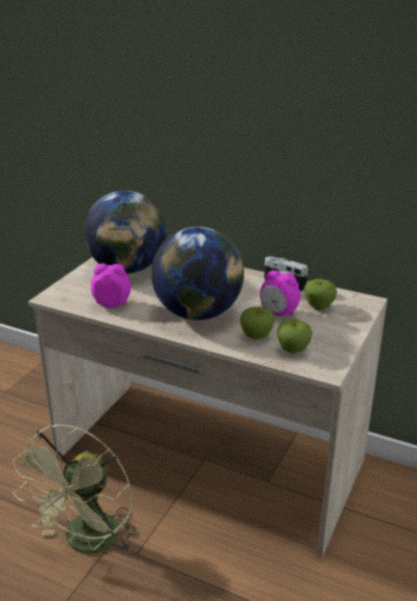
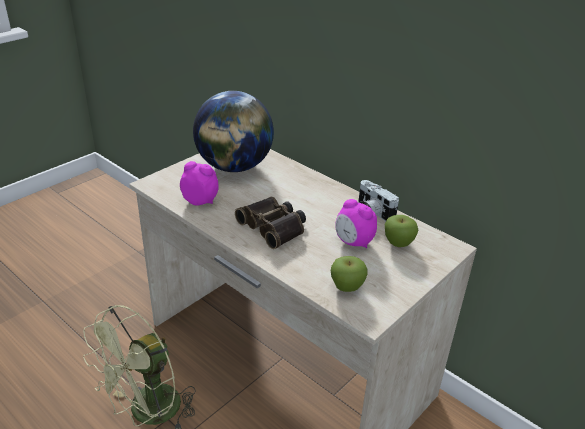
camera: 15 degrees right, 5 degrees up
globe [151,227,244,320] -> binoculars [235,197,306,249]
apple [240,307,275,339] -> none

